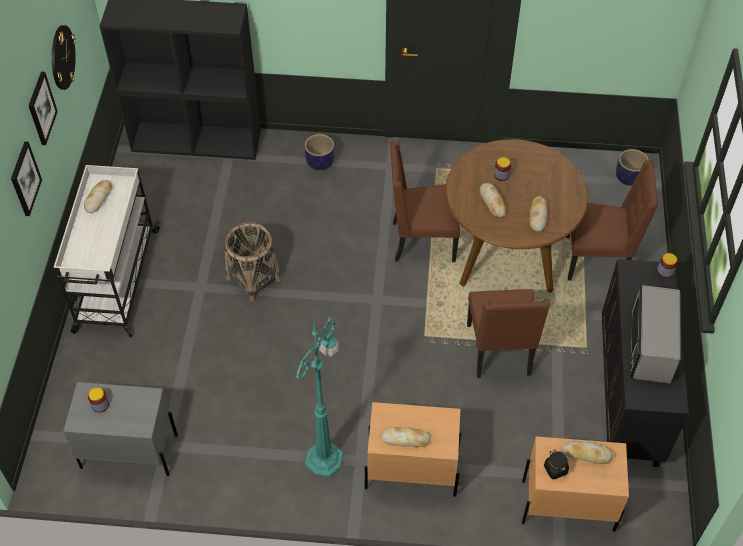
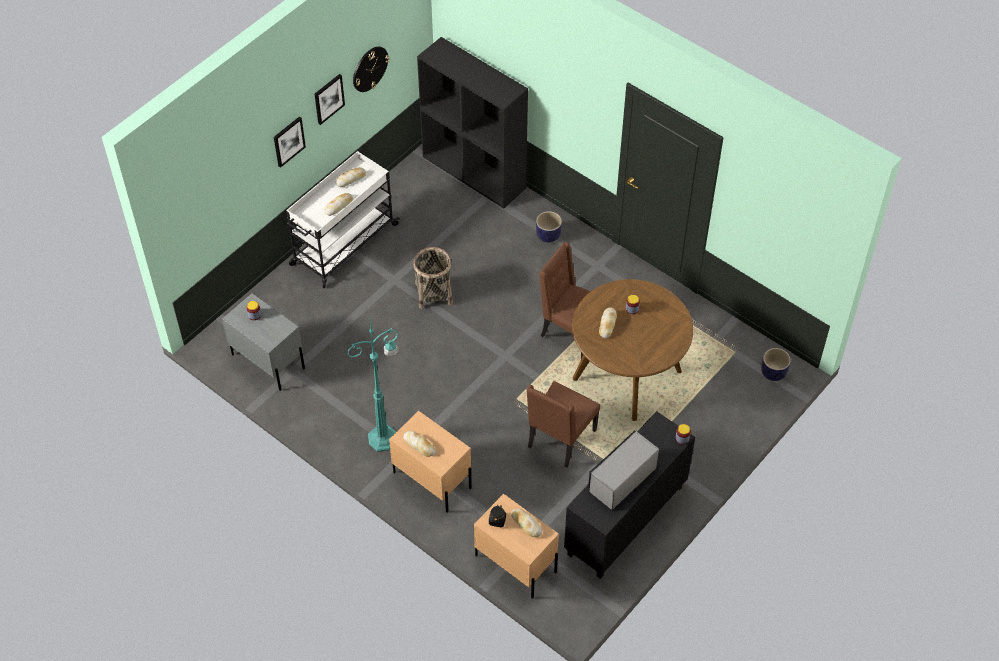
camera: 35 degrees right, 0 degrees up
bread [529,196,548,232] -> bread moved to [325,193,353,216]
brown chair [566,160,658,281] -> none

